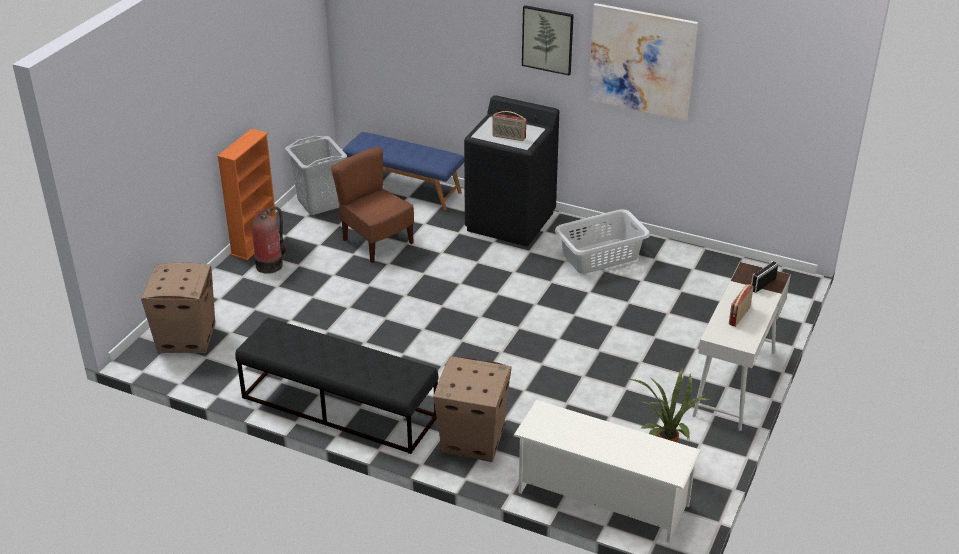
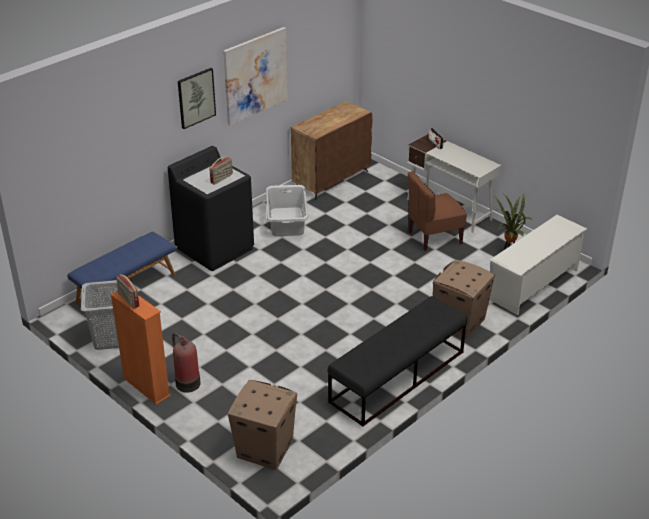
camera: 70 degrees left, 0 degrees up
brown chair [331,147,414,263] -> brown chair moved to [408,171,466,251]
radio [729,284,754,327] -> radio moved to [116,274,140,308]
none -> brown cabinet [291,101,372,200]

